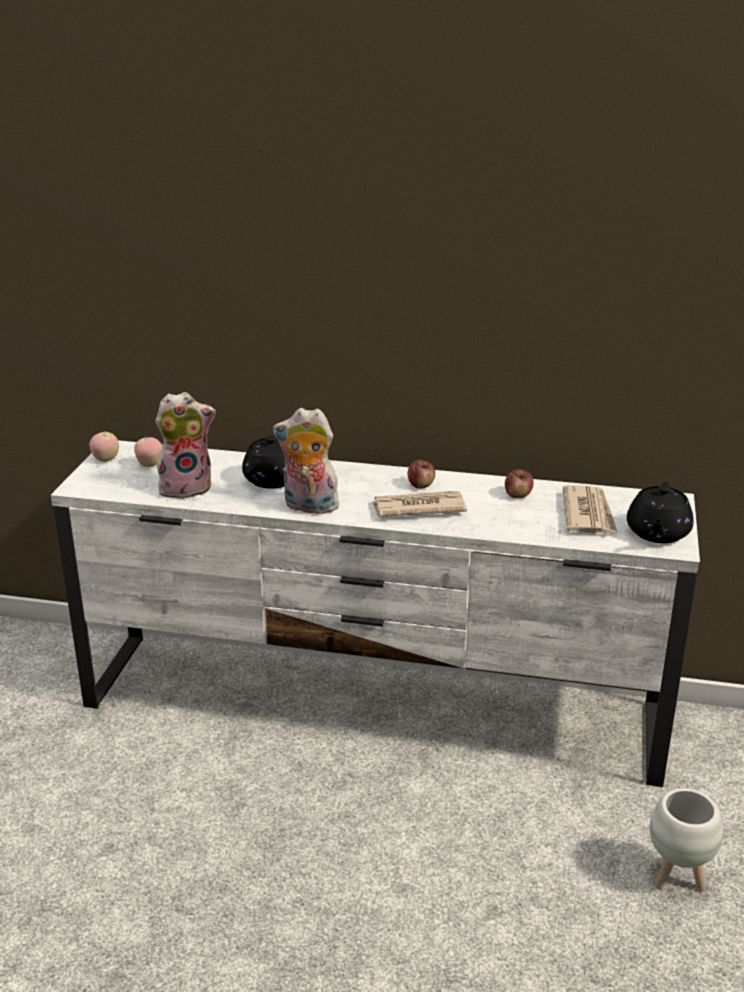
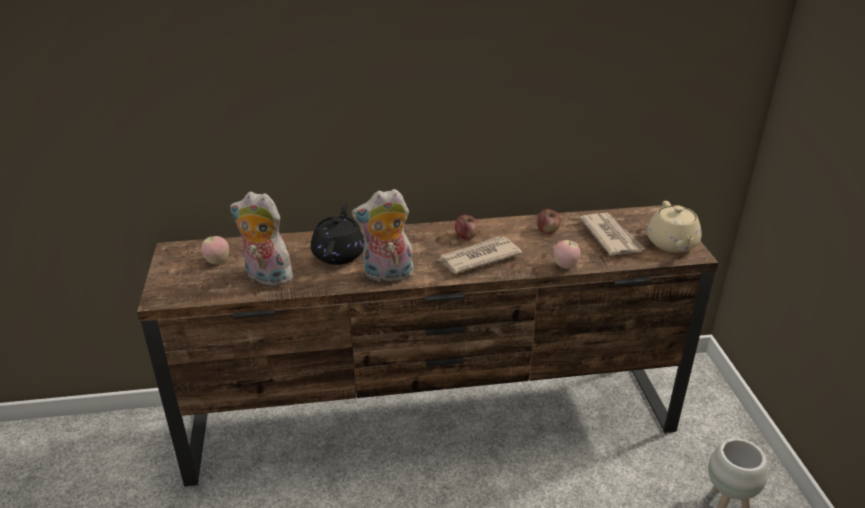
camera: 20 degrees left, 5 degrees up
white tv stand [51,440,700,787] -> brown tv stand [137,205,718,487]
apple [90,431,119,462] -> apple moved to [553,240,581,269]
plush toy [155,392,216,499] -> plush toy turned 120 degrees counterclockwise [230,192,297,286]
black teapot [627,482,694,543] -> beige teapot [647,201,702,252]

